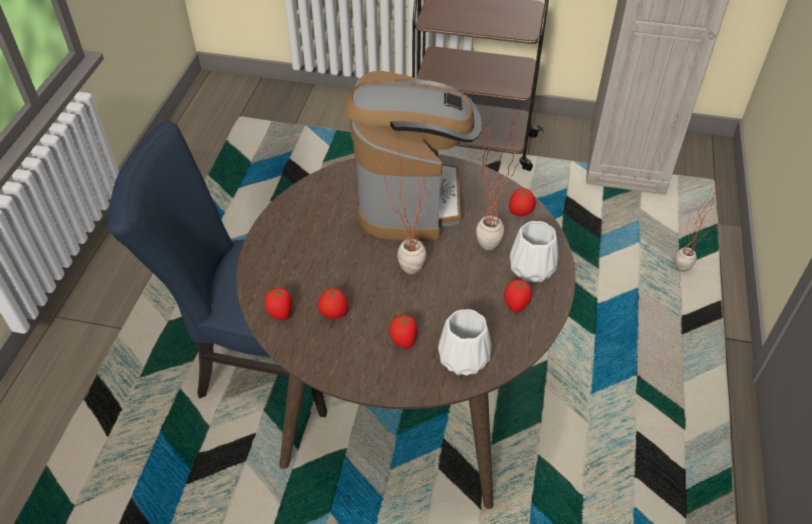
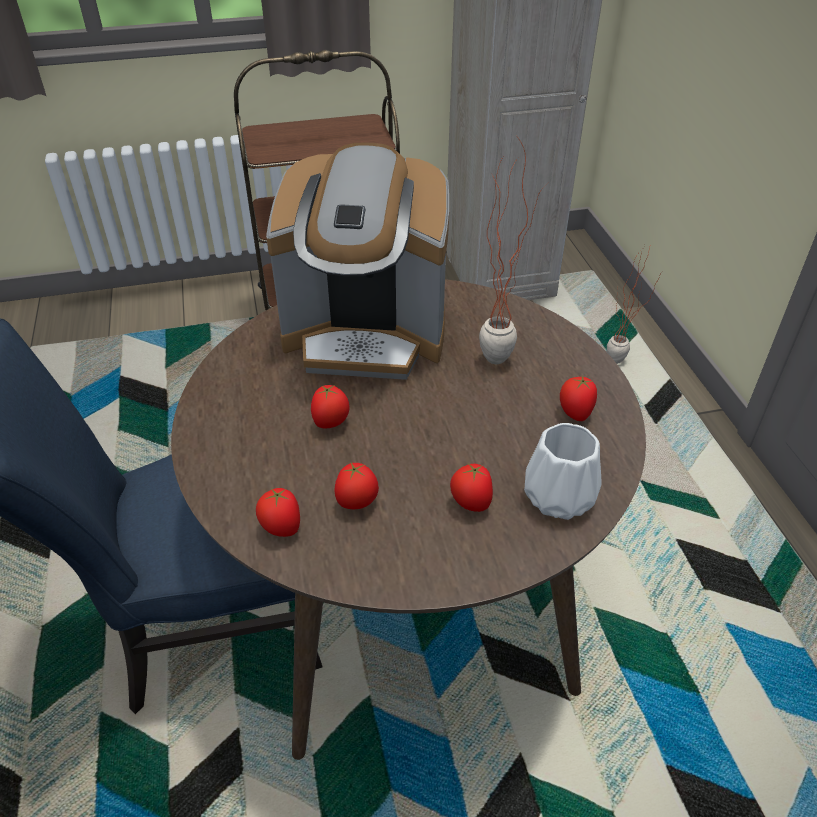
camera: 25 degrees left, 5 degrees down
coffee machine [344,71,482,241] -> coffee machine turned 120 degrees clockwise [266,142,449,380]
potted plant [377,134,427,274] -> none
tomato [509,188,536,216] -> tomato moved to [311,385,350,428]
white vase [510,221,559,282] -> none

